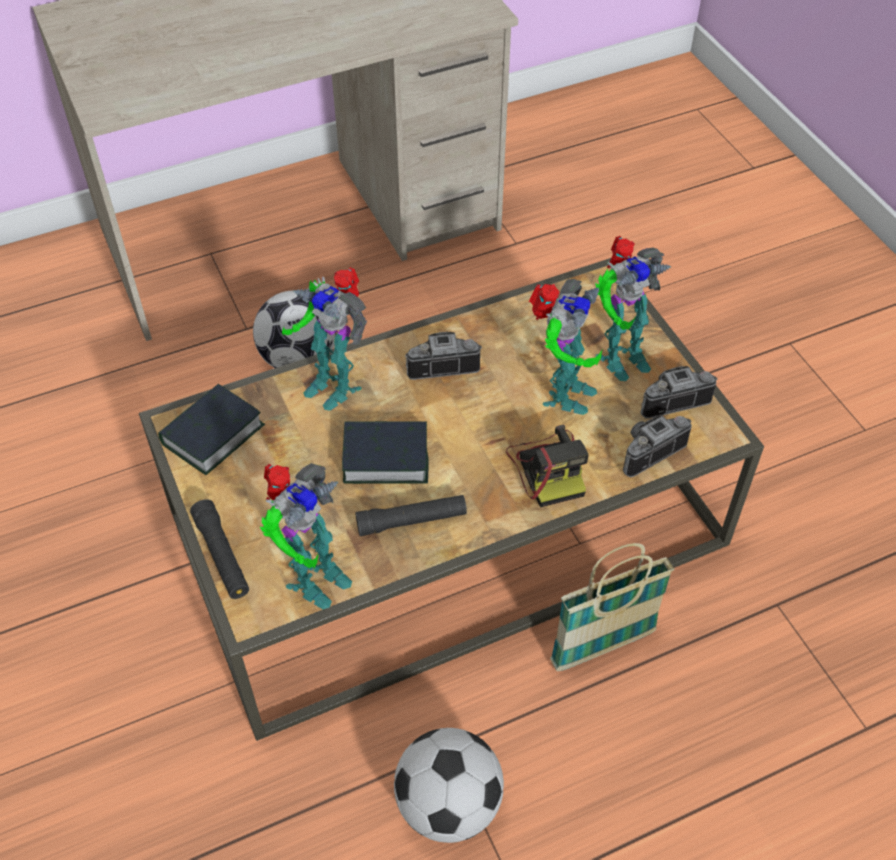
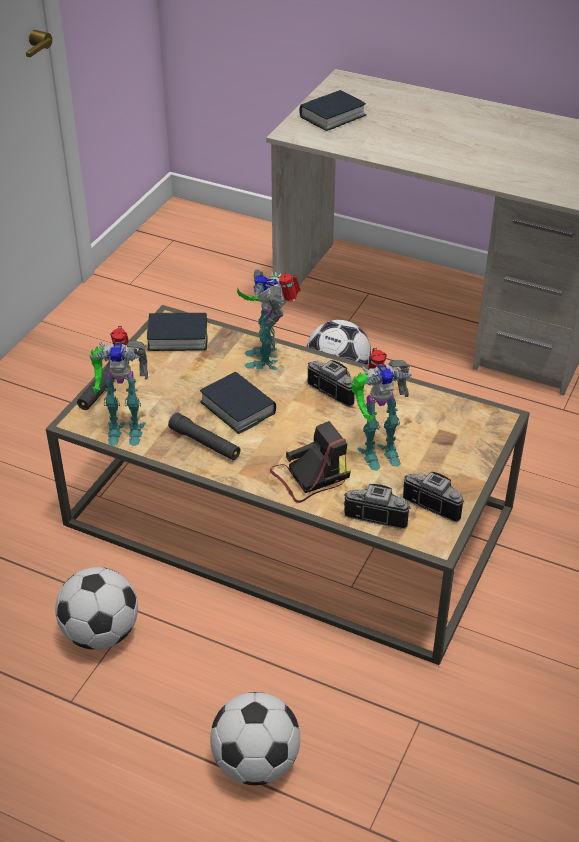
camera: 50 degrees right, 10 degrees down
camera [506,425,589,507] -> camera turned 150 degrees counterclockwise [270,421,351,503]
basket [550,543,674,671] -> none
toy robot [595,236,671,381] -> none
none -> football [210,692,300,785]
none -> book [299,90,366,131]

